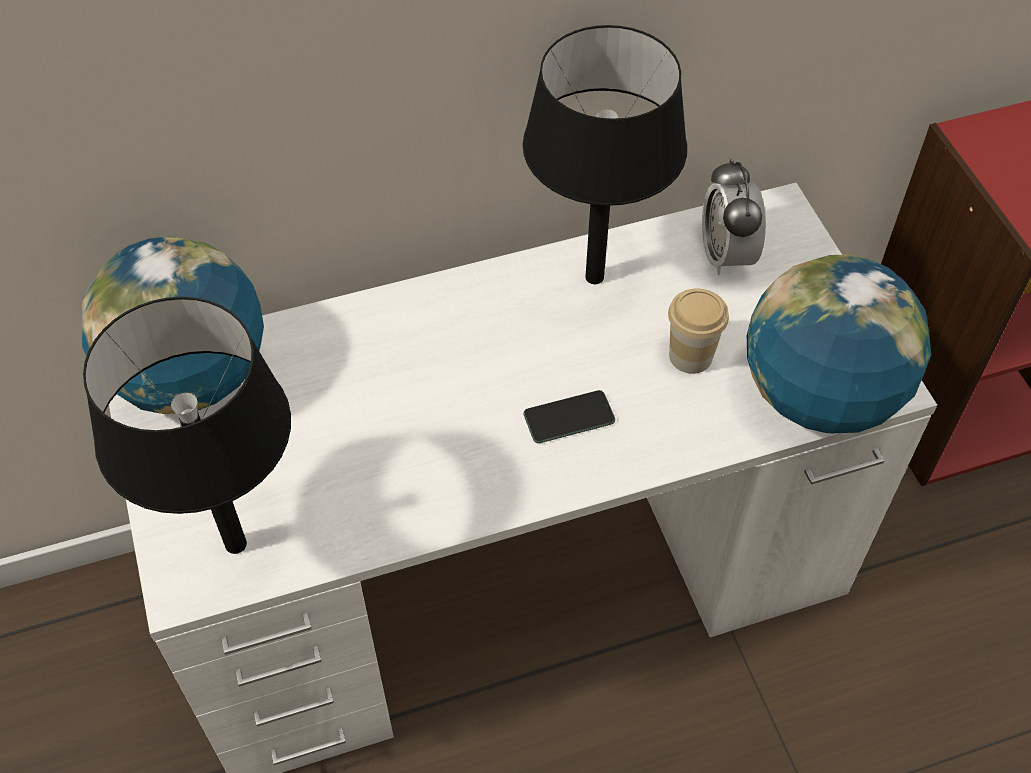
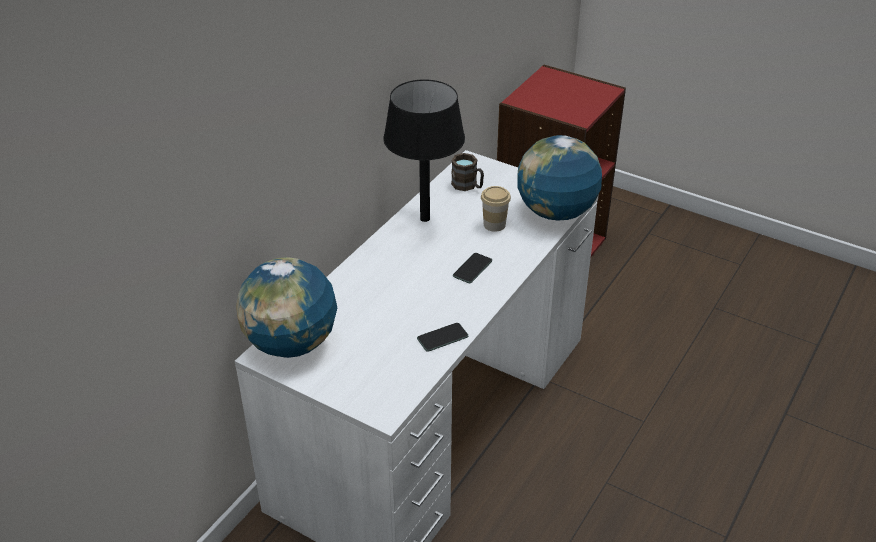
camera: 40 degrees left, 15 degrees down
black table lamp [83,297,291,554] -> none
alarm clock [702,159,766,275] -> brown mug [451,153,484,191]
none -> phone [417,323,468,352]

